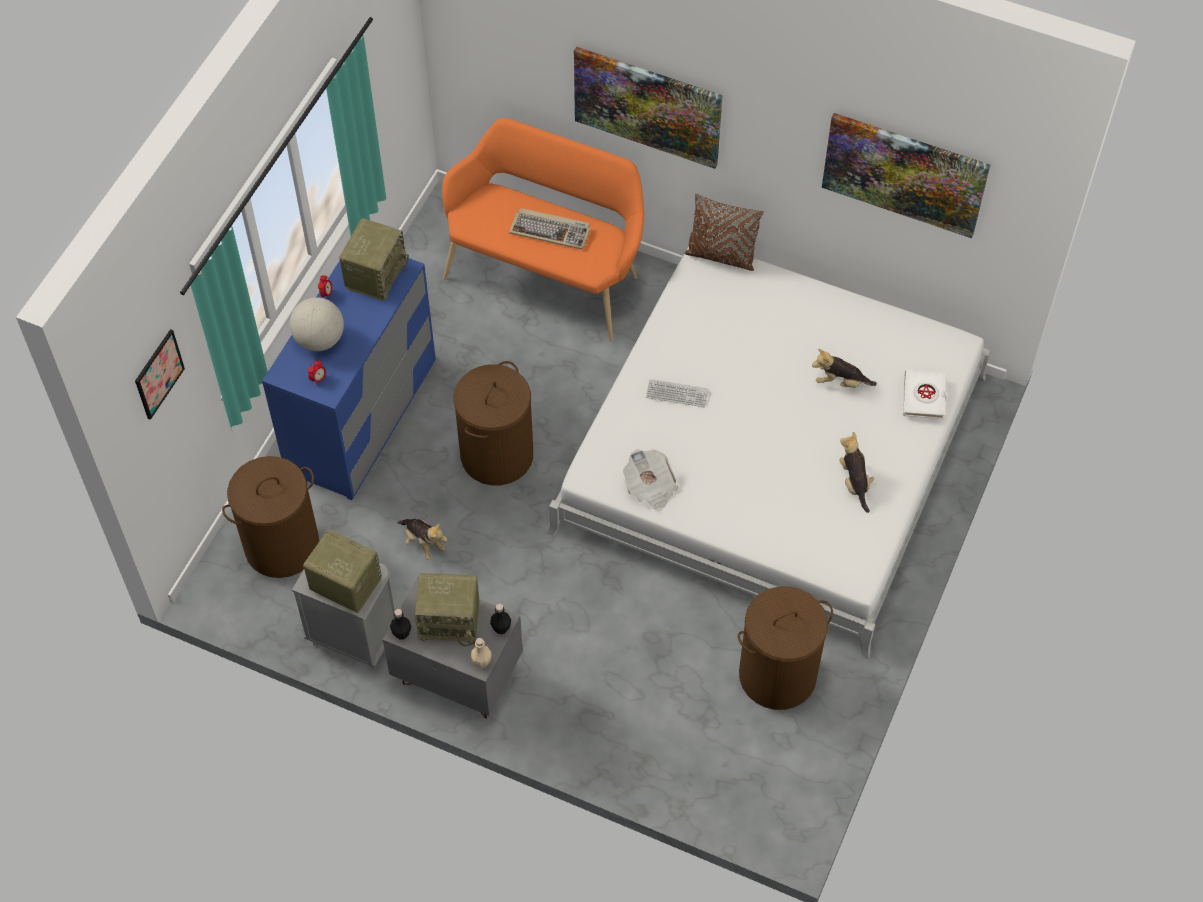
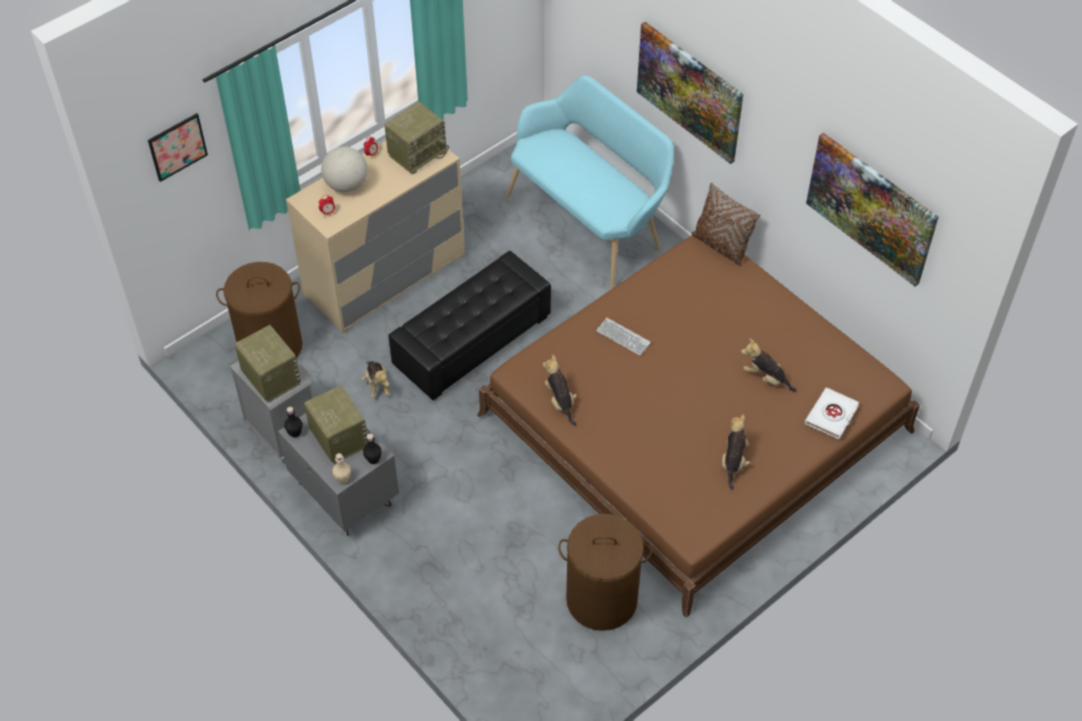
camera: 25 degrees right, 5 degrees down
blue dresser [262,257,436,500] -> beige dresser [286,141,465,333]
radio [415,573,479,646] -> radio turned 150 degrees counterclockwise [304,385,368,464]
orange bench [442,118,644,340] -> turquoise bench [506,75,674,289]
brown laundry basket [453,361,533,486] -> black ottoman [388,251,551,401]
keyboard [509,208,590,250] -> none
white bed [547,245,991,659] -> brown bed [477,235,920,618]
newspaper [623,449,679,512] -> plush toy [543,355,577,426]

